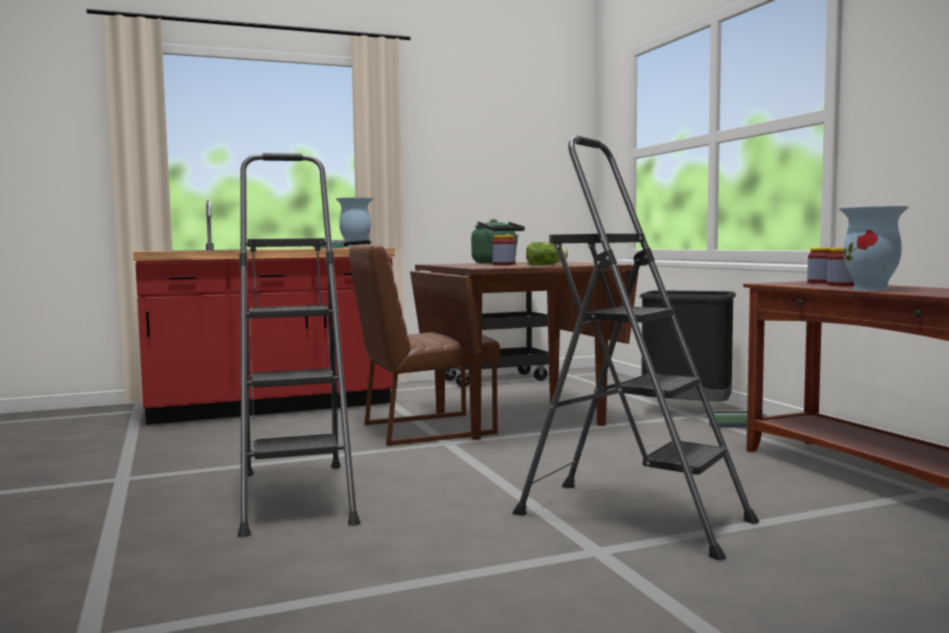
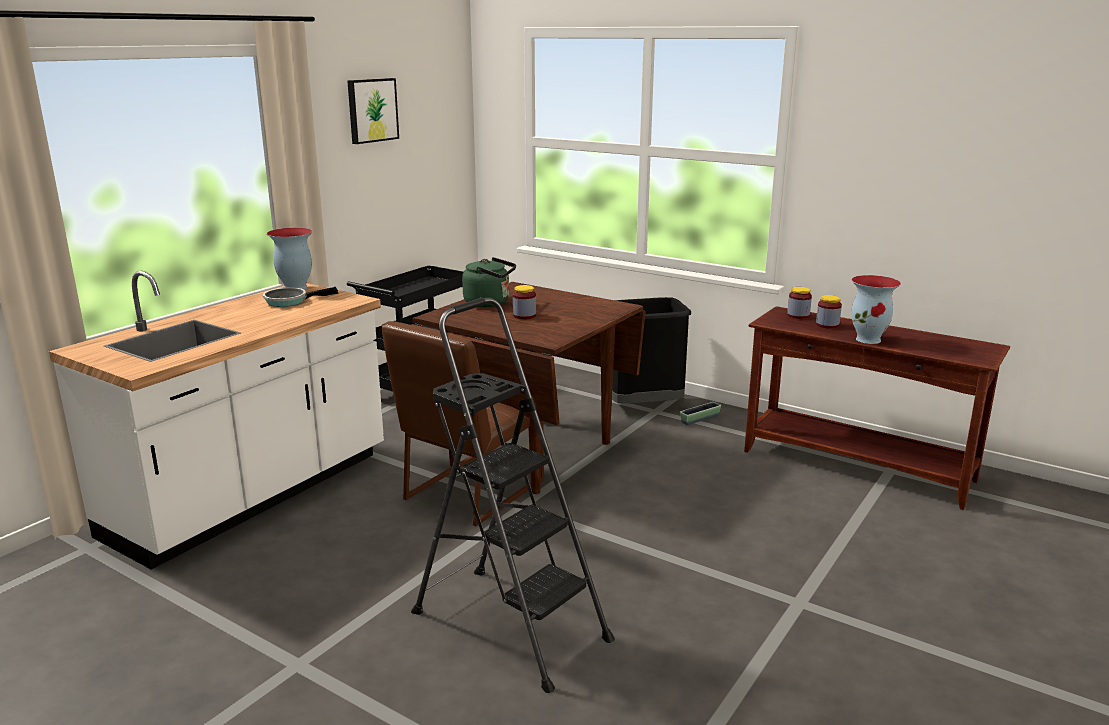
camera: 35 degrees left, 15 degrees up
red counter [133,200,395,425] -> white counter [49,271,384,569]
step ladder [512,136,759,560] -> none
lettuce [526,242,568,265] -> none
none -> picture [347,78,399,144]

